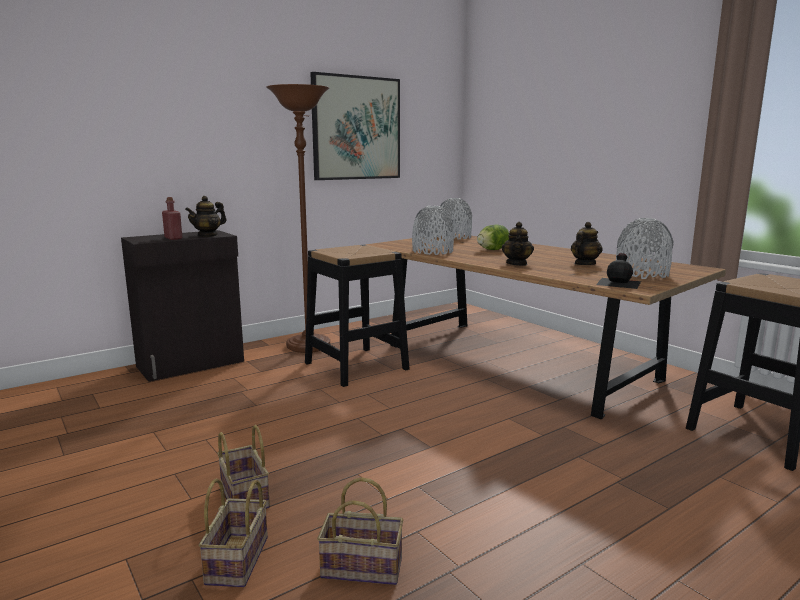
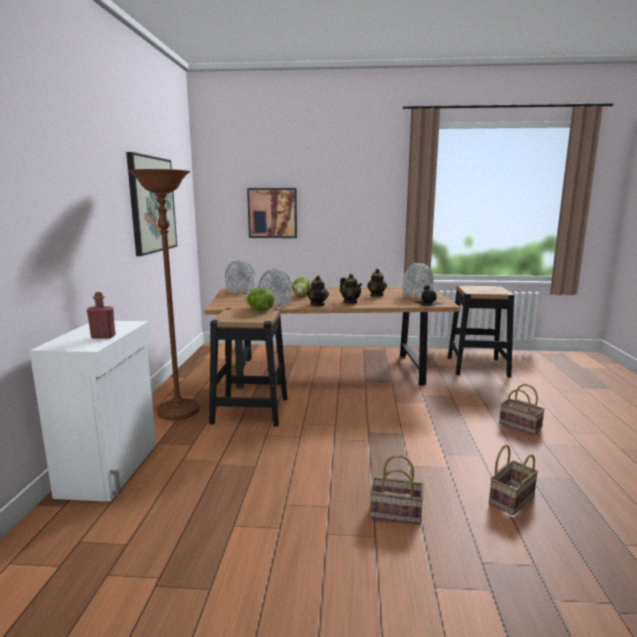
camera: 50 degrees left, 0 degrees up
black cabinet [121,230,244,382] -> white cabinet [29,321,156,501]
teapot [185,196,226,237] -> teapot moved to [307,275,329,306]
basket [199,478,268,587] -> basket moved to [499,384,545,435]
none -> lettuce [245,288,274,310]
none -> picture [247,188,297,238]

